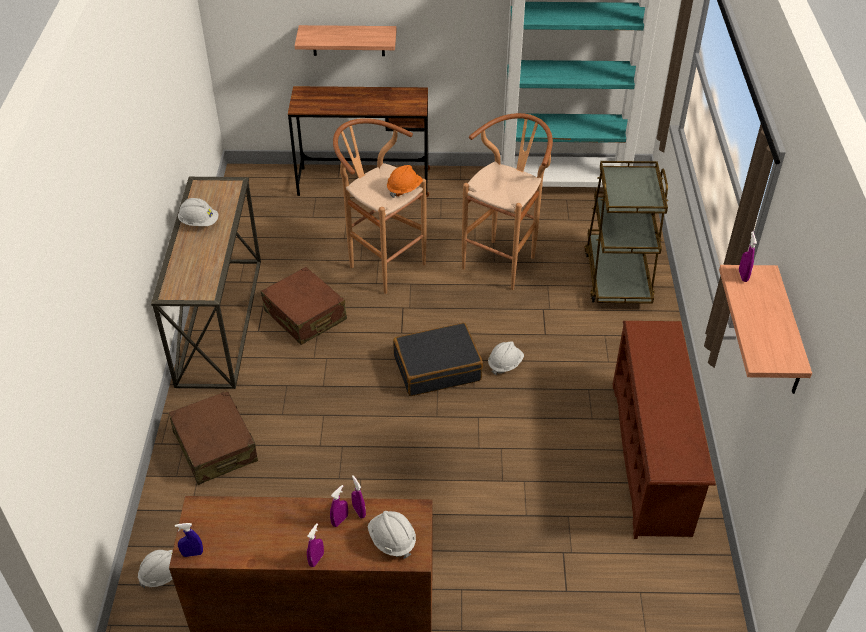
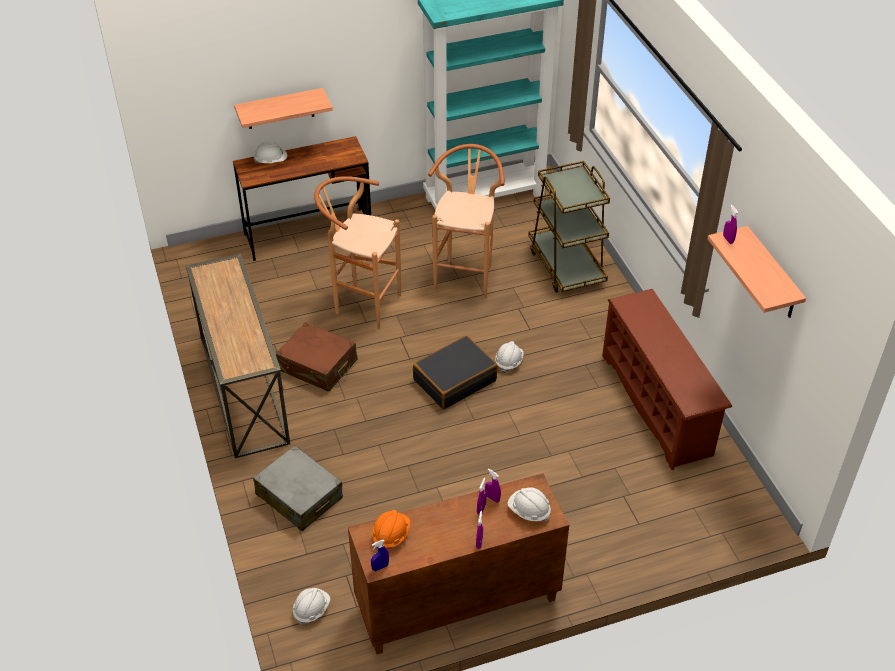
camera: 20 degrees left, 0 degrees up
brown suitcase [168,391,258,485] -> grey suitcase [253,445,343,531]
white hard hat [178,198,219,226] -> white hard hat moved to [254,141,287,163]
orange hard hat [387,165,423,198] -> orange hard hat moved to [372,510,410,549]

